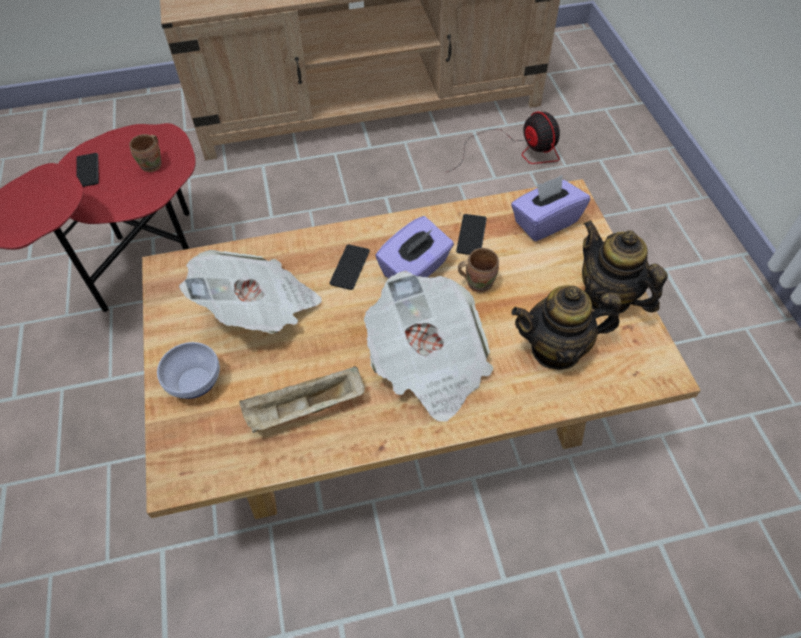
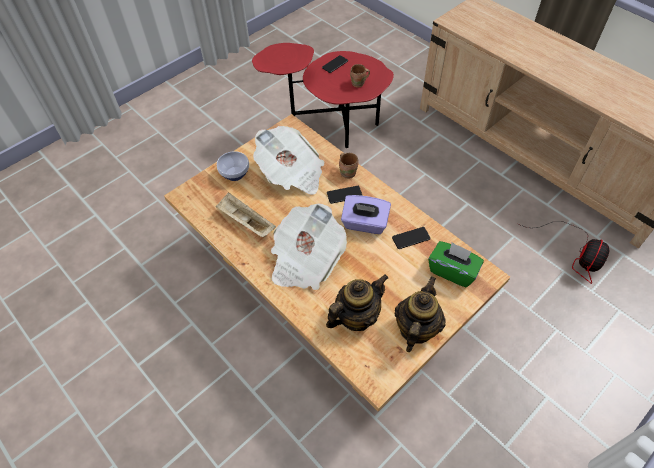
camera: 60 degrees right, 0 degrees up
brown mug [458,248,499,293] -> brown mug moved to [339,153,358,179]
purple tissue box [511,175,590,241] -> green tissue box [428,241,484,287]
teapot [511,285,622,370] -> teapot turned 90 degrees clockwise [326,274,388,331]

